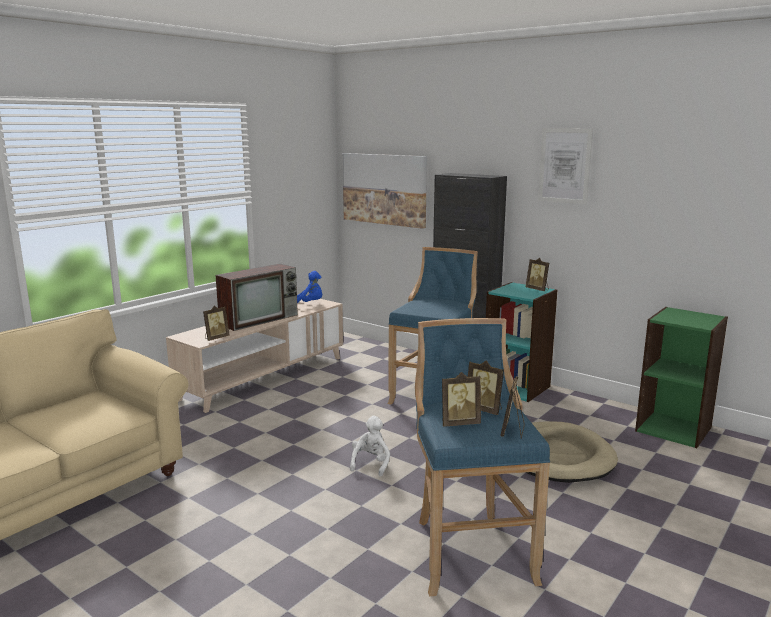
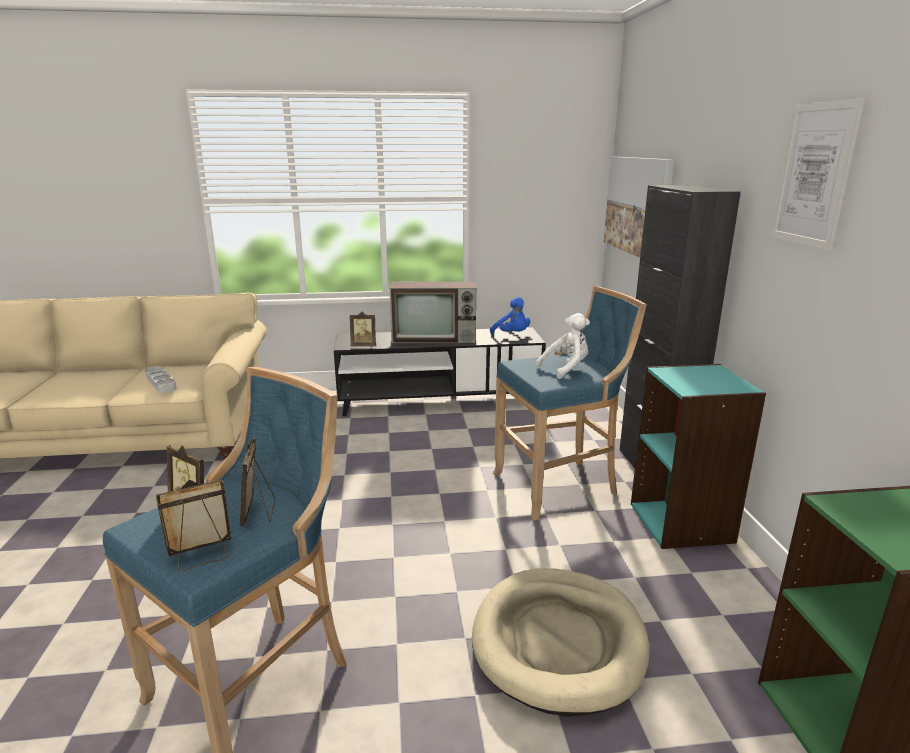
camera: 45 degrees right, 5 degrees up
beige tv stand [166,299,343,413] -> black tv stand [334,327,546,416]
white plush toy [350,416,390,477] -> white plush toy moved to [535,313,590,379]
picture frame [526,258,549,291] -> none
none -> grey tray [145,366,177,393]

